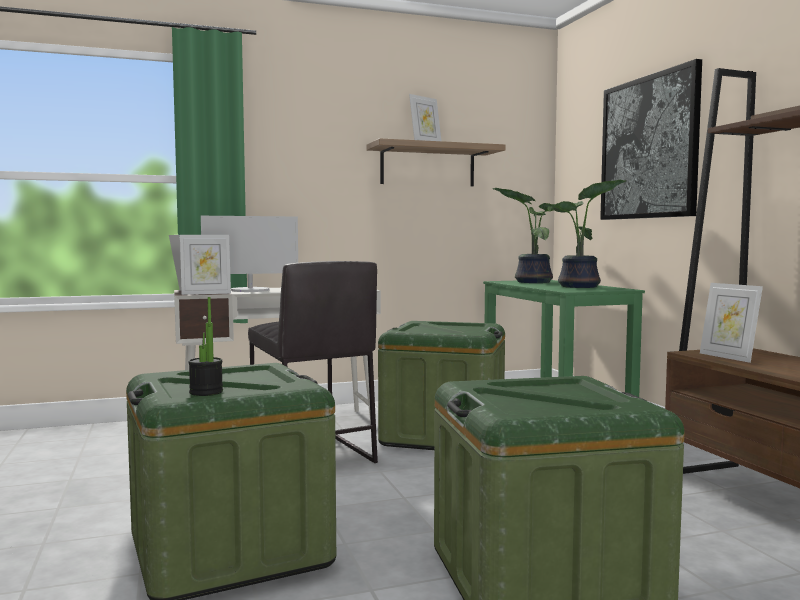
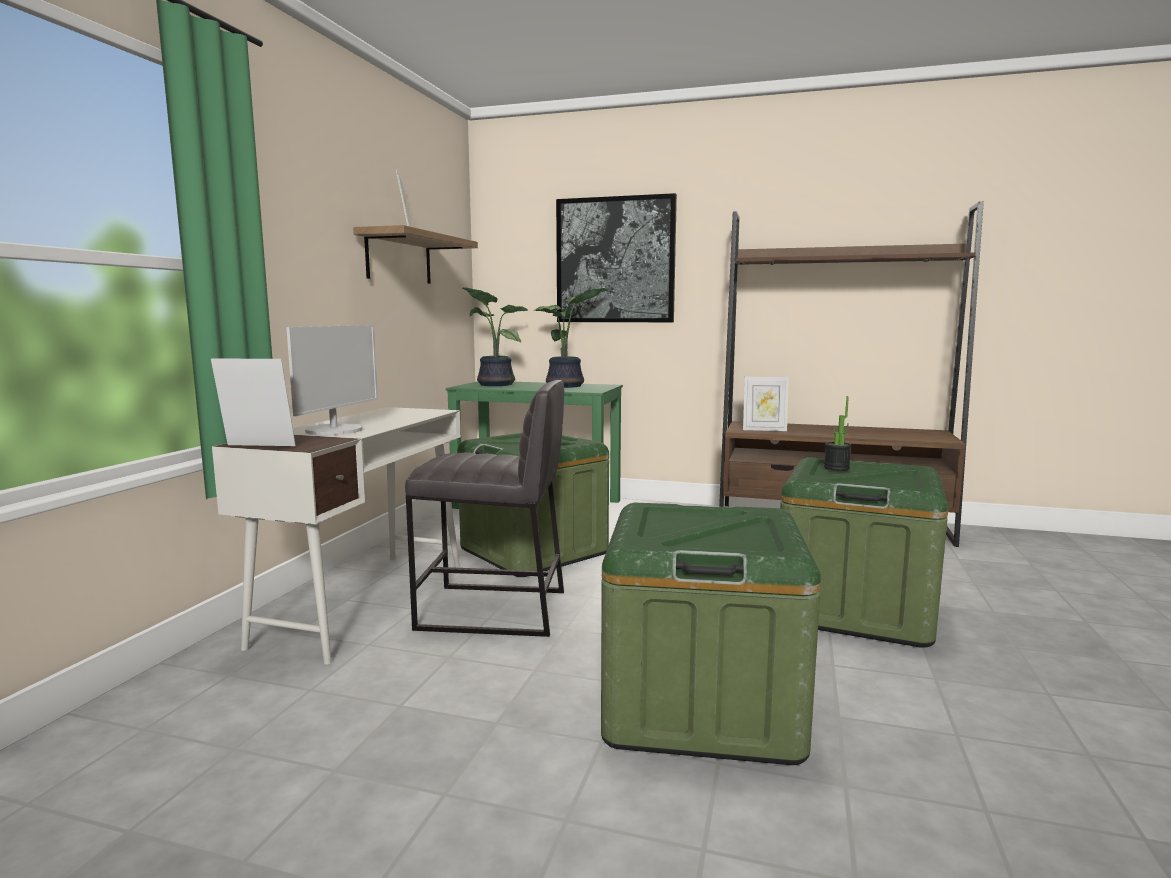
camera: 55 degrees left, 5 degrees up
picture frame [180,235,231,295] -> none
potted plant [188,297,223,396] -> potted plant moved to [824,396,851,471]

